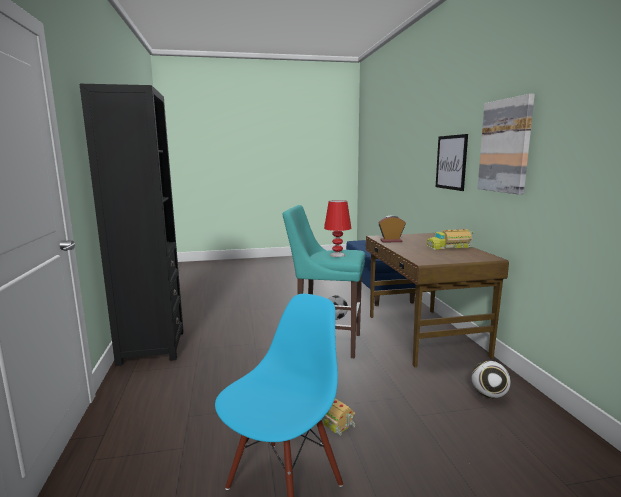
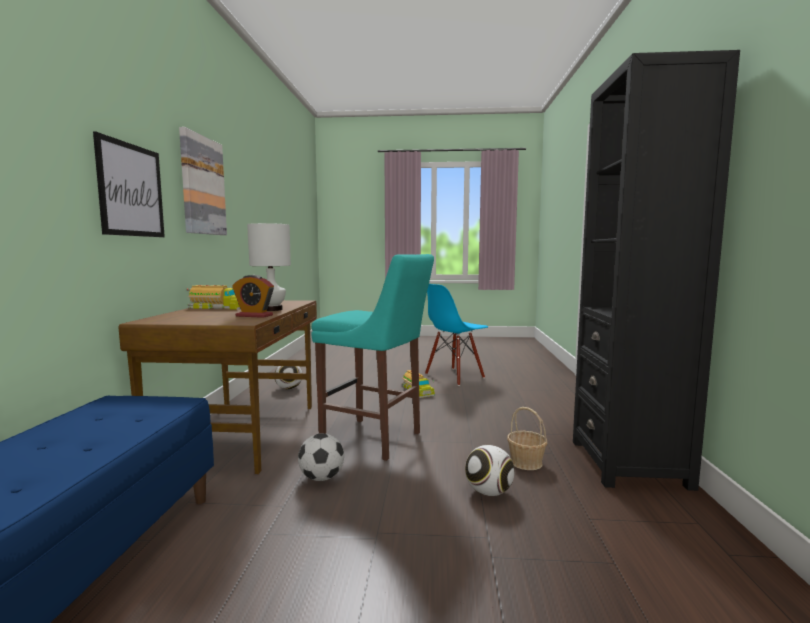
camera: 165 degrees left, 5 degrees down
red table lamp [324,200,351,257] -> none
none -> white table lamp [247,223,291,311]
none -> football [465,445,515,496]
none -> basket [507,407,547,470]

